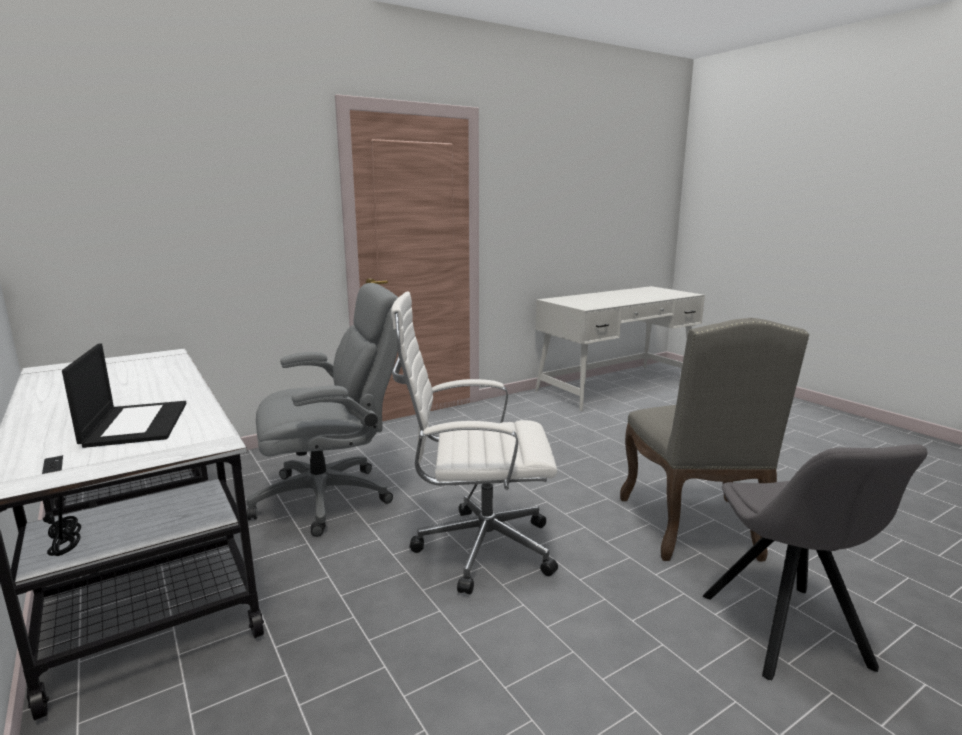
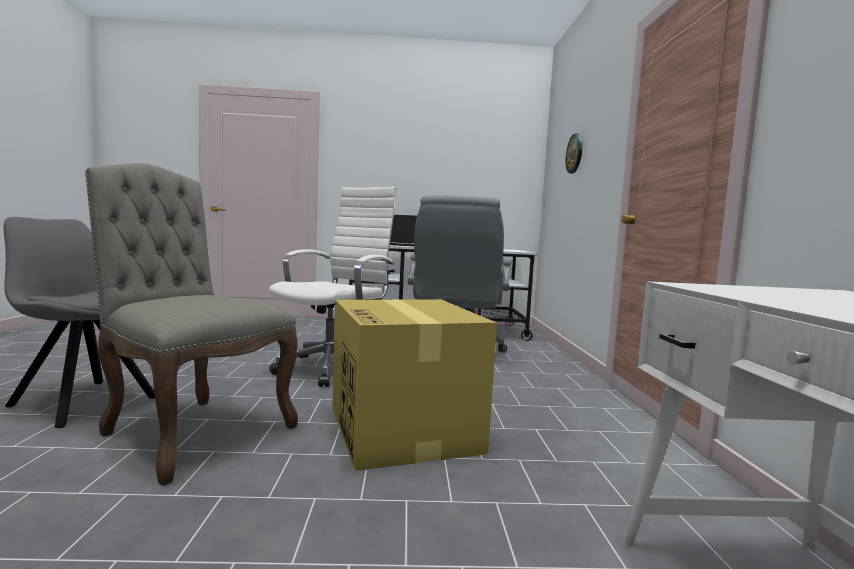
camera: 120 degrees right, 10 degrees down
none -> cardboard box [332,299,497,471]
none -> wall clock [566,133,582,174]

